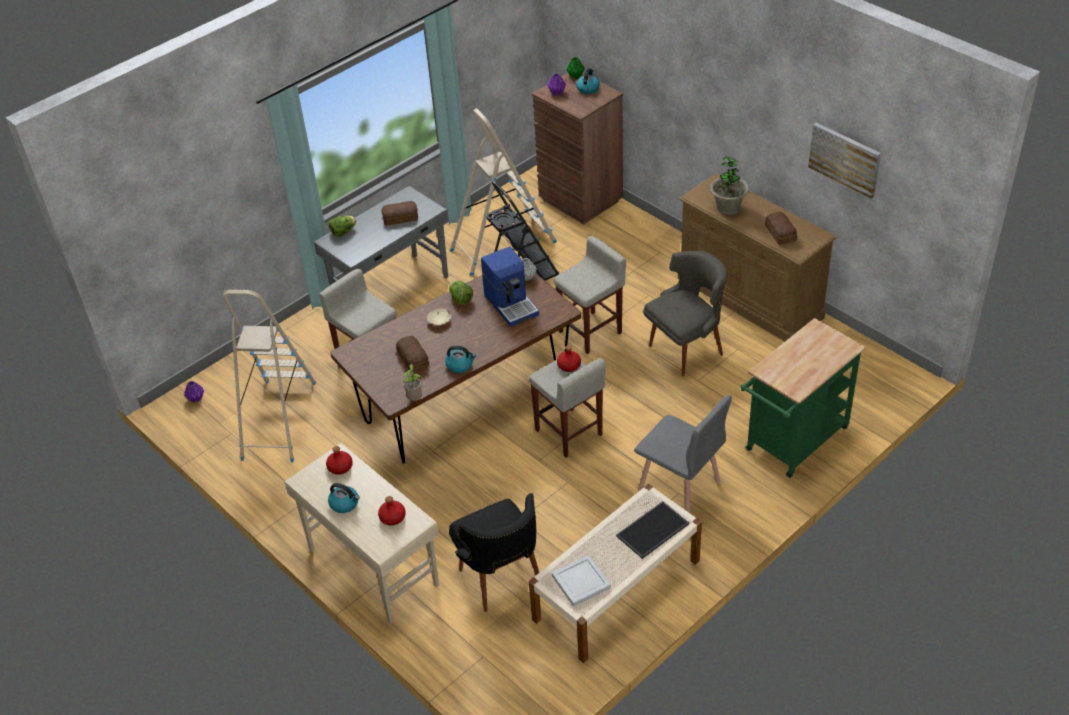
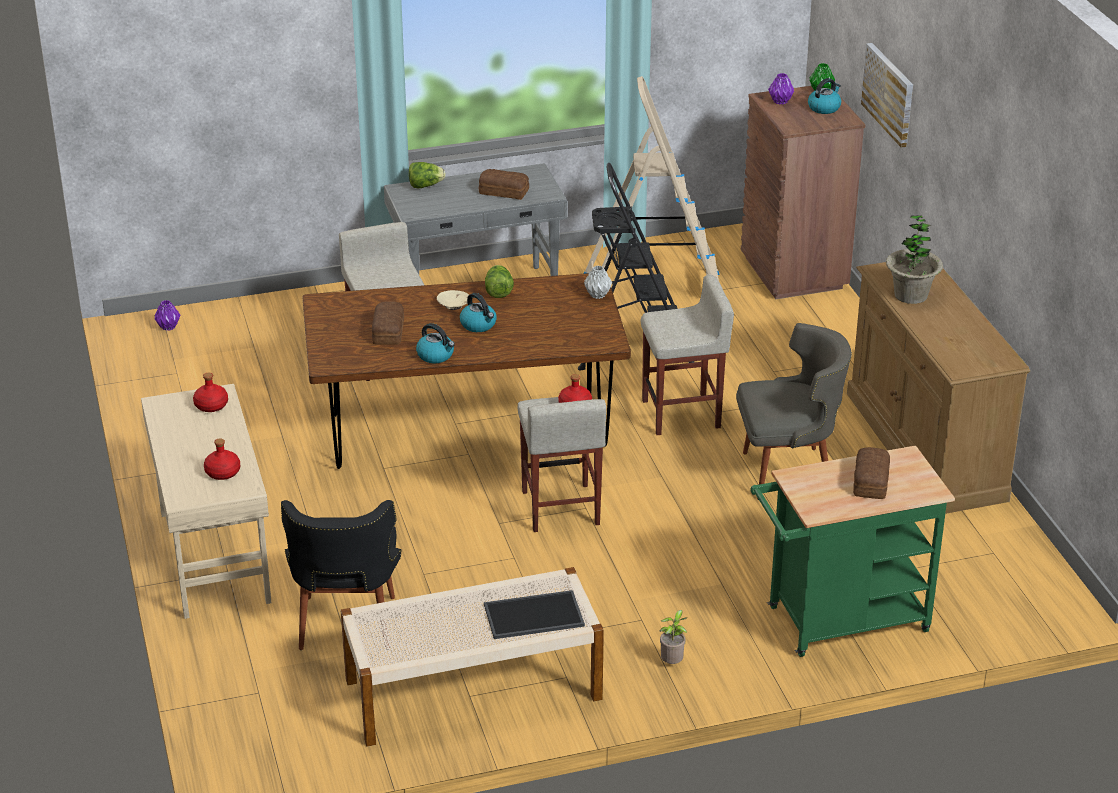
camera: 25 degrees right, 10 degrees down
beige step ladder [223,290,316,463] -> none
kettle [328,483,360,513] -> kettle moved to [460,293,497,332]
potted plant [403,364,422,401] -> potted plant moved to [660,610,688,664]
coffee machine [481,247,539,327] -> none
white tray [552,555,611,607] -> none
grey chair [634,395,732,513] -> none
bread [765,212,797,245] -> bread moved to [853,447,890,499]
picture [808,123,881,198] -> picture moved to [861,43,913,148]

